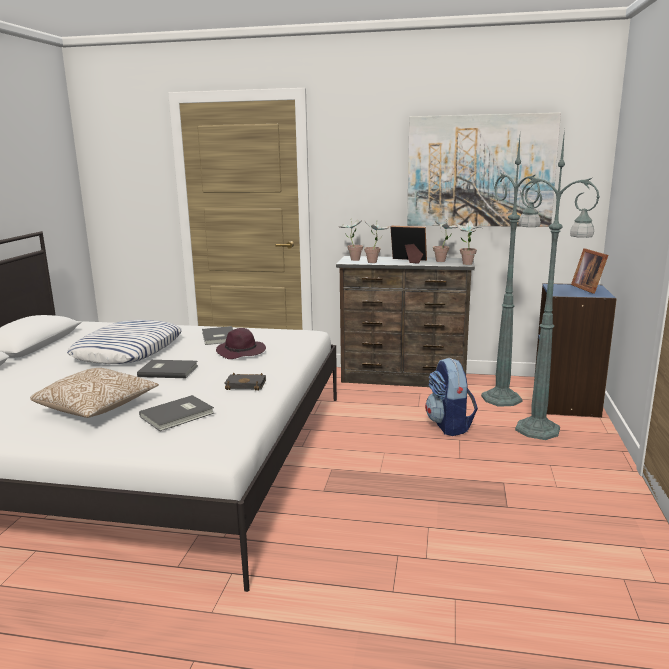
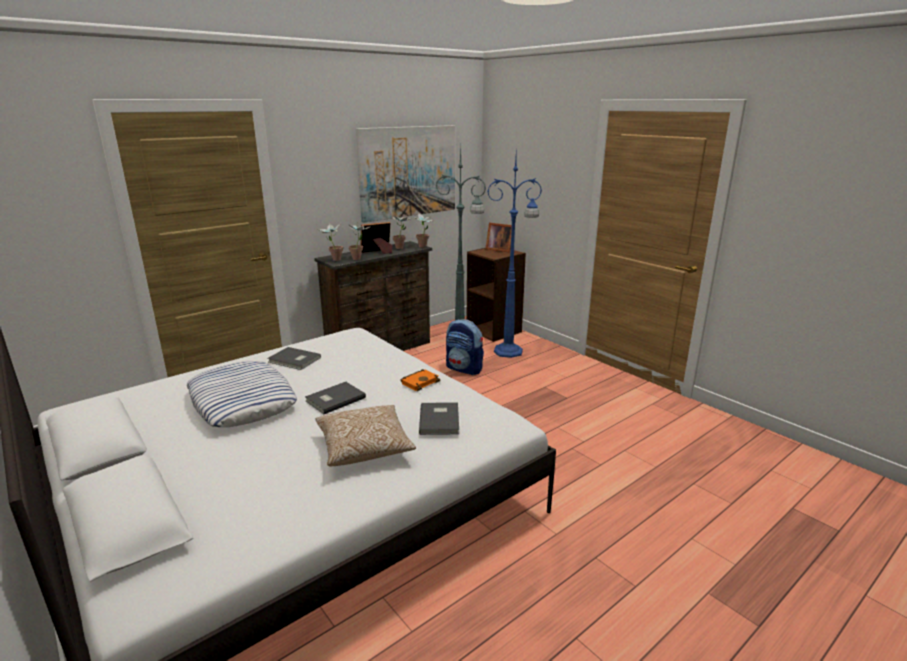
camera: 50 degrees left, 5 degrees up
purple hat [216,328,266,359] -> none
black book [224,373,266,390] -> orange book [400,369,440,391]
green floor lamp [515,129,600,440] -> blue floor lamp [488,146,542,358]
blue bookcase [534,283,617,417] -> brown bookcase [467,248,526,342]

